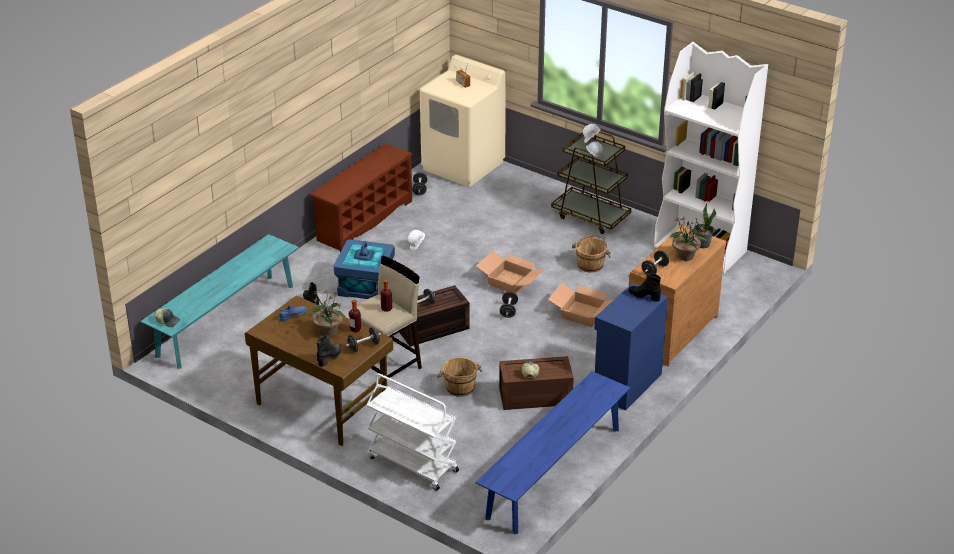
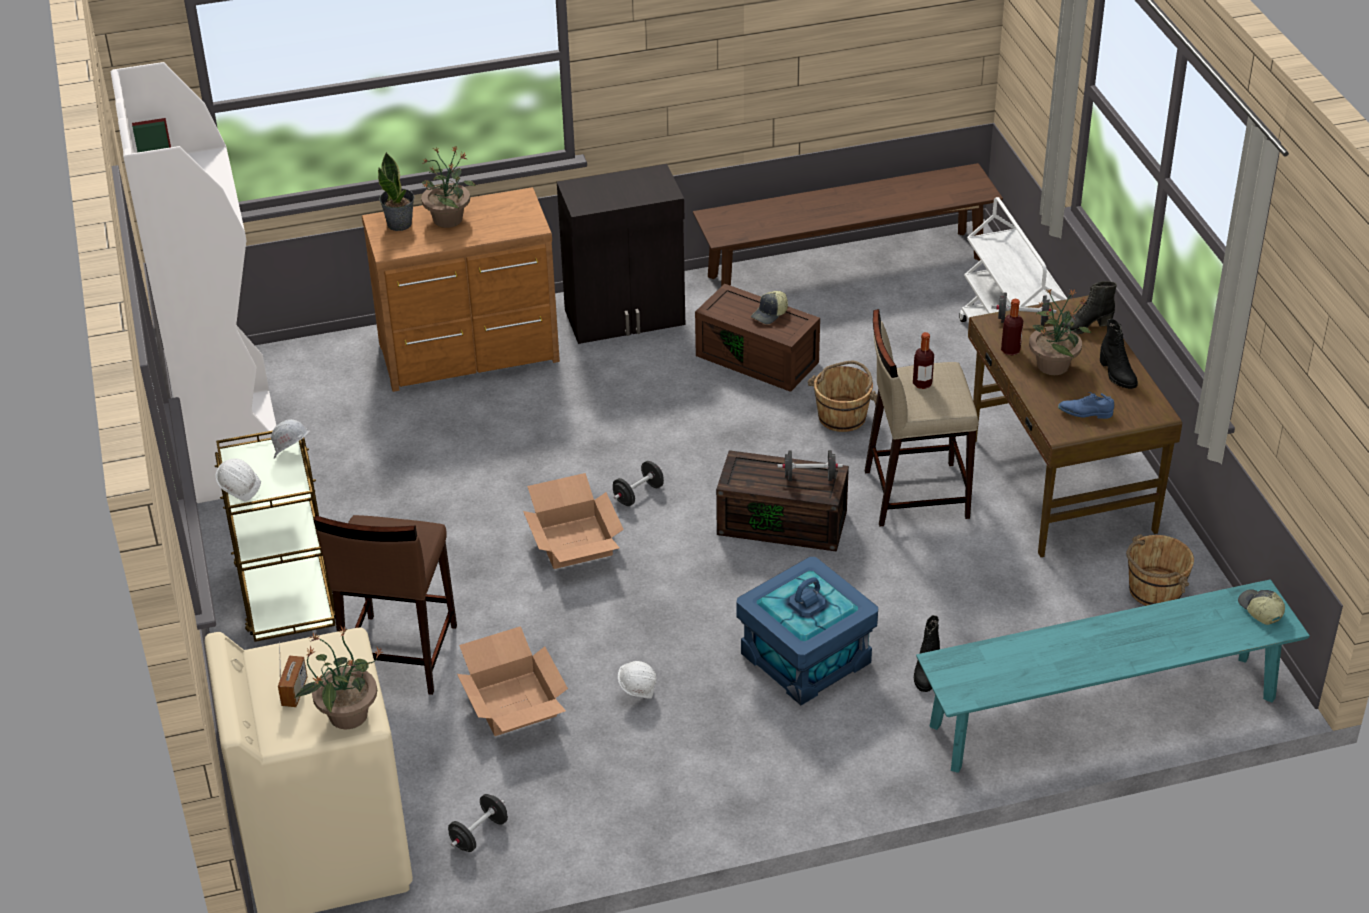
camera: 140 degrees left, 5 degrees up
brown shoe rack [310,143,413,252] -> none
blue bench [475,371,630,534] -> brown bench [693,163,1003,286]
cardboard box [548,283,613,327] -> cardboard box moved to [457,626,568,736]
brown bucket [572,235,611,273] -> brown bucket moved to [1126,534,1194,606]
blue cabinet [594,283,668,411] -> black cabinet [557,164,685,344]
black boot [628,273,661,302] -> black boot moved to [1100,319,1138,389]
black dumbbell [642,250,669,275] -> none
none -> potted plant [295,625,383,729]
none -> brown stool [314,515,457,695]

